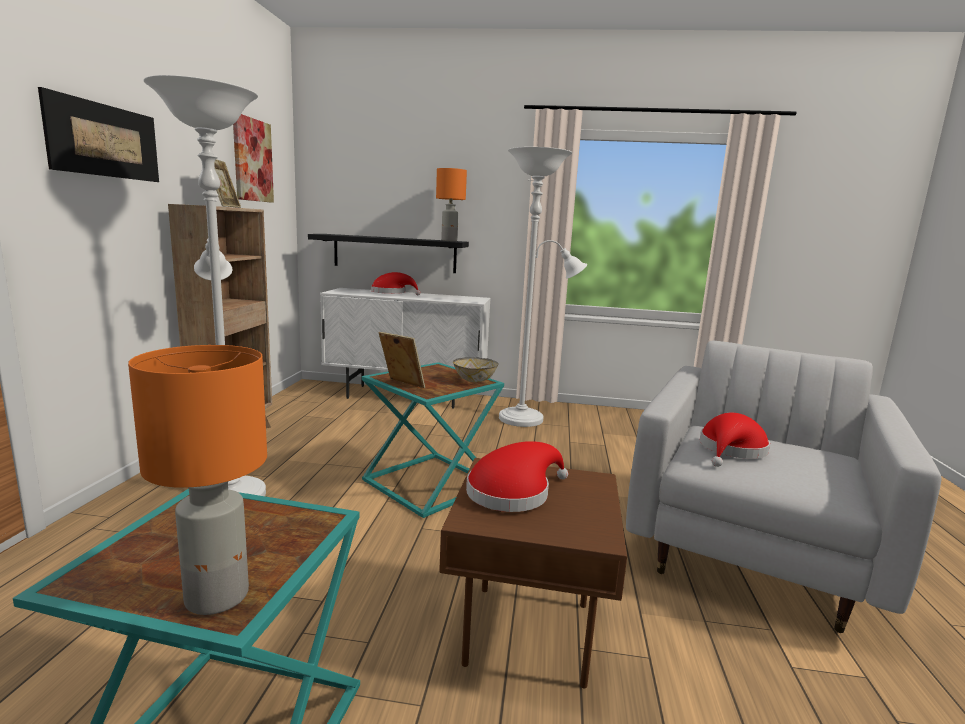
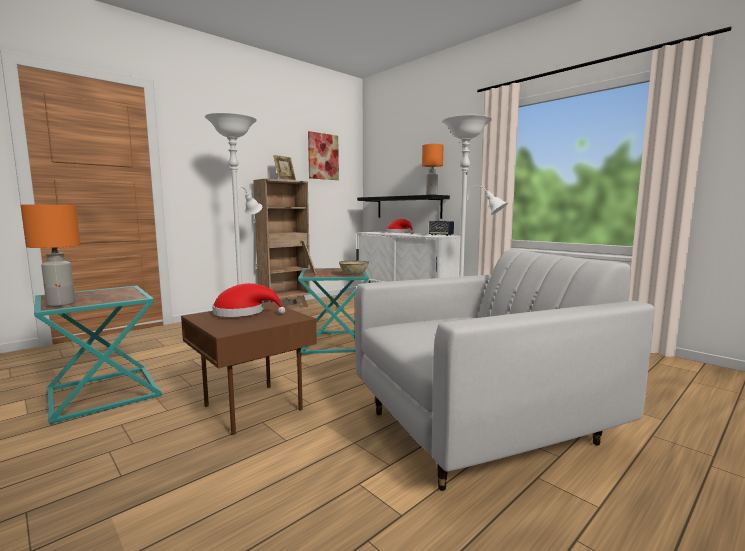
camera: 40 degrees right, 5 degrees down
picture [38,87,159,182] -> none
red hat [700,413,770,467] -> none
none -> speaker [429,221,454,236]

